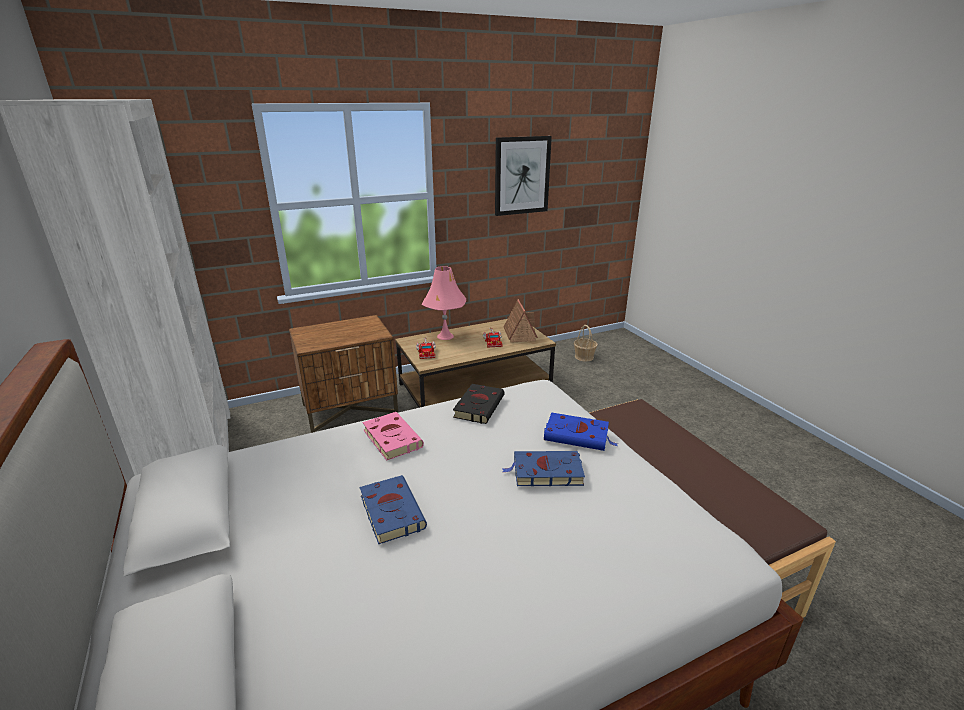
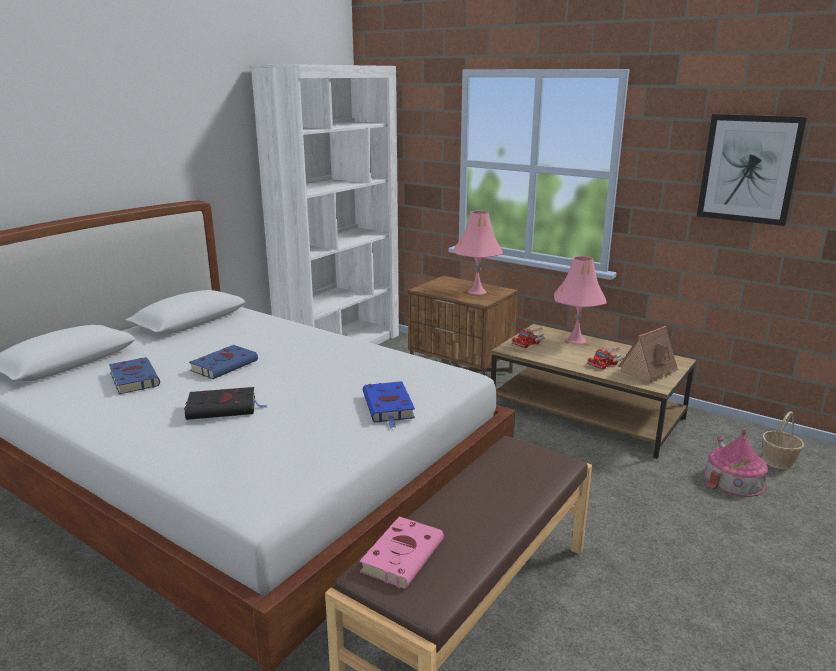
camera: 60 degrees right, 5 degrees down
pink book [362,412,424,461] -> pink book moved to [360,516,444,589]
black book [453,384,505,424] -> black book moved to [184,387,267,420]
blue book [502,451,585,486] -> blue book moved to [109,357,160,394]
none -> pink table lamp [454,210,503,295]
none -> toy house [704,429,768,497]

